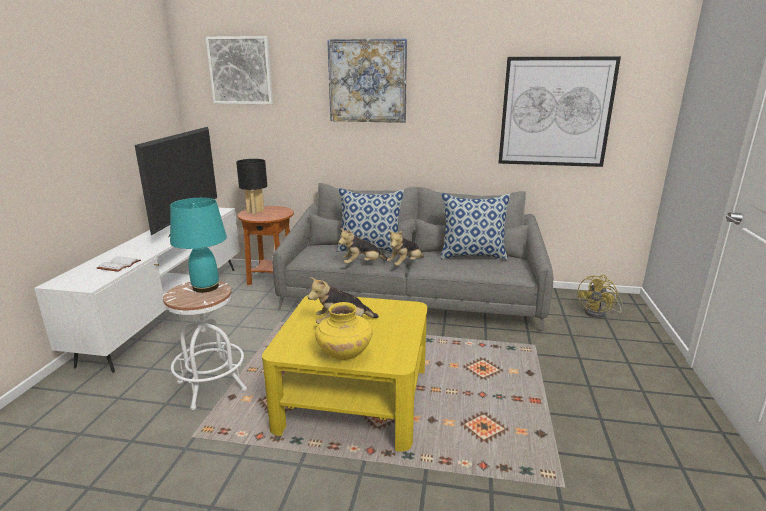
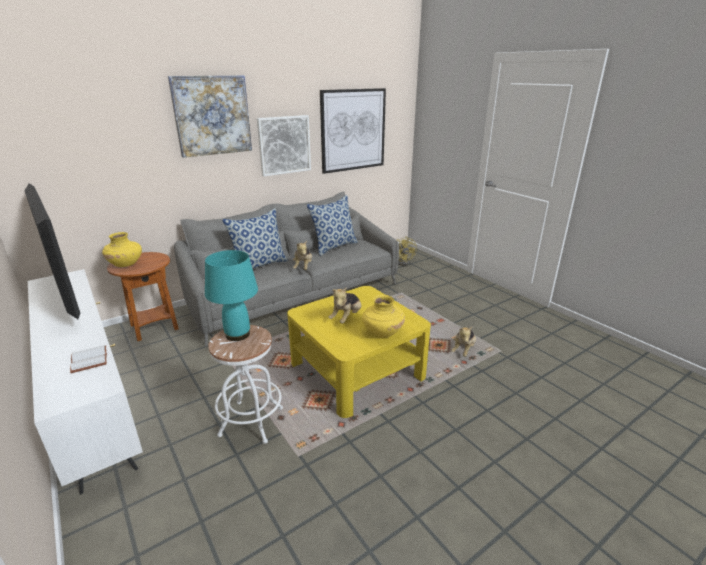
camera: 45 degrees left, 5 degrees up
picture [206,36,273,104] -> picture moved to [257,115,311,177]
black table lamp [236,159,267,214] -> yellow vase [102,232,142,267]
plush toy [338,228,388,264] -> plush toy moved to [451,326,476,357]

